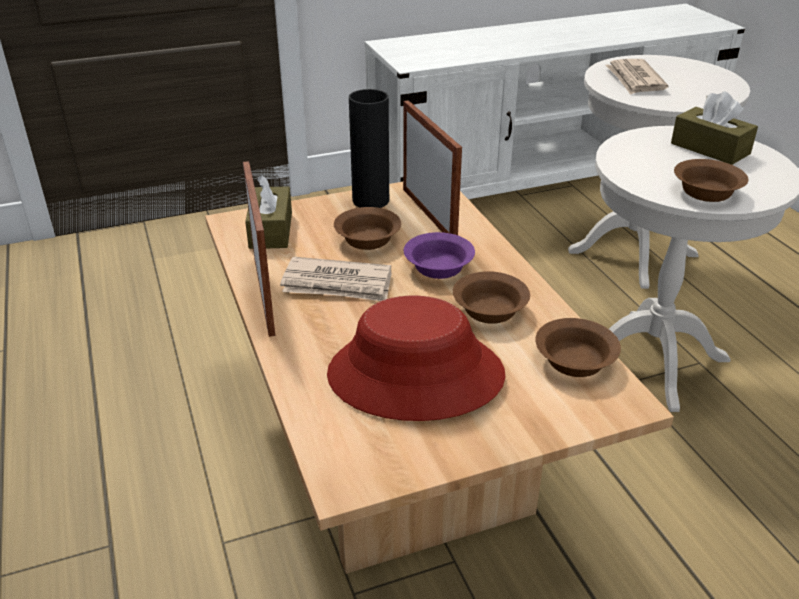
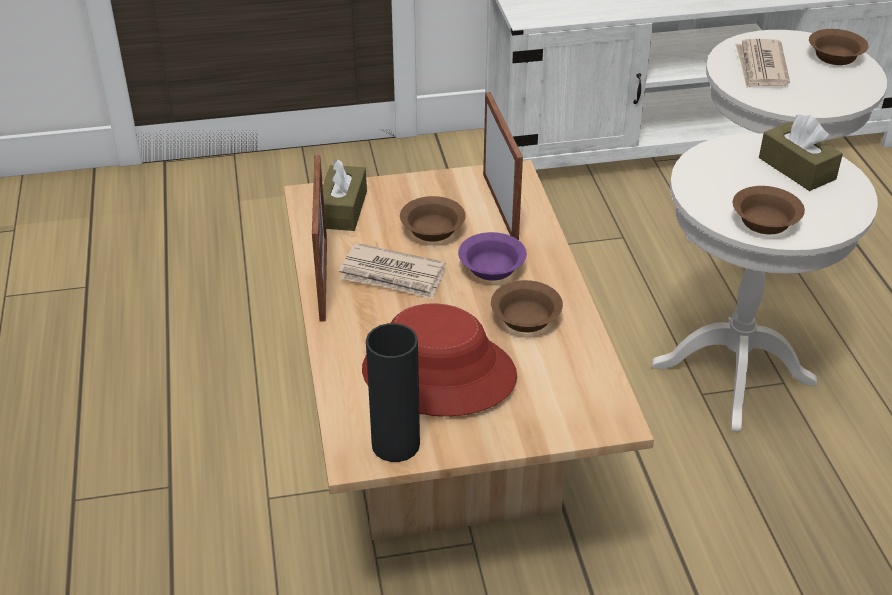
camera: 10 degrees right, 5 degrees up
black vase [349,89,389,208] -> black vase moved to [366,323,420,462]
brown bowl [535,318,621,377] -> brown bowl moved to [809,29,869,65]

